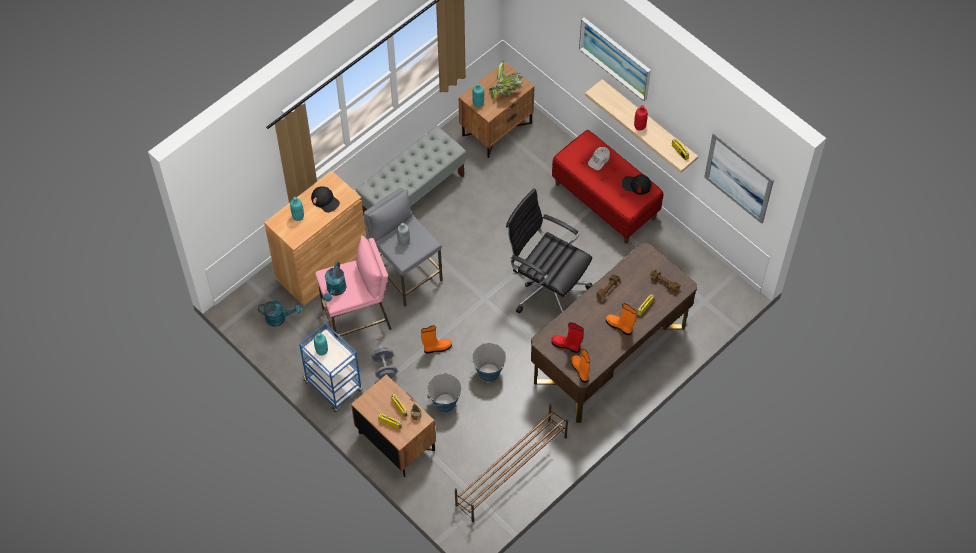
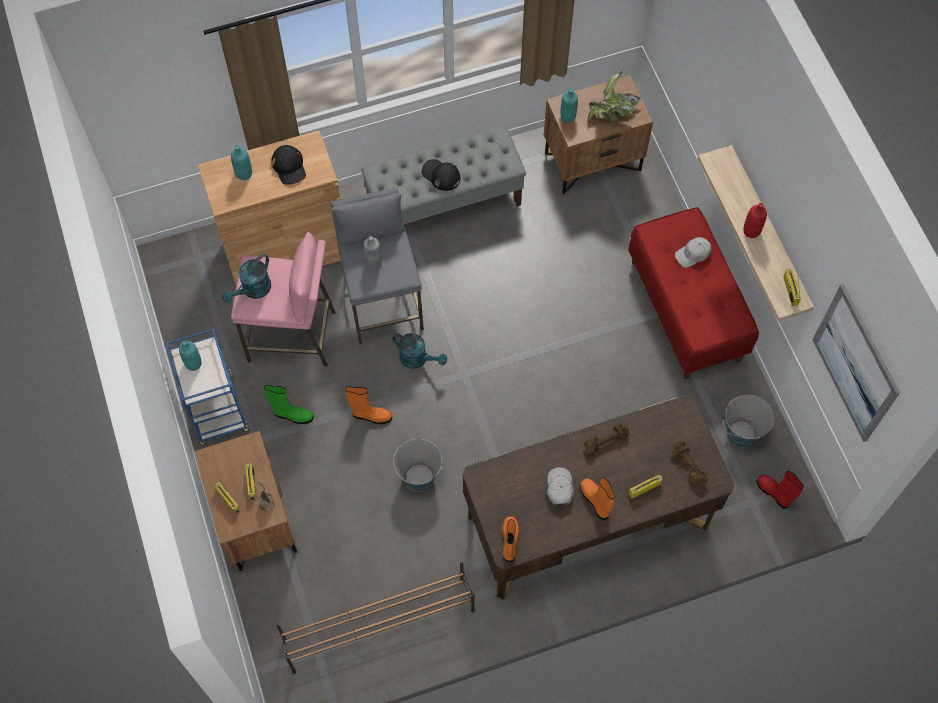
camera: 25 degrees right, 5 degrees up
turquoise watering can [258,300,302,327] -> turquoise watering can moved to [392,333,447,369]
grey dumbbell [372,345,397,379] -> green boot [264,385,314,424]
bucket [427,373,462,413] -> bucket moved to [722,395,774,447]
black office chair [506,189,592,313] -> none
red boot [551,323,584,353] -> red boot moved to [756,471,804,508]
picture [579,18,651,101] -> none
black cap [622,174,652,195] -> black cap moved to [422,159,460,191]
none -> white cap [547,467,574,506]

